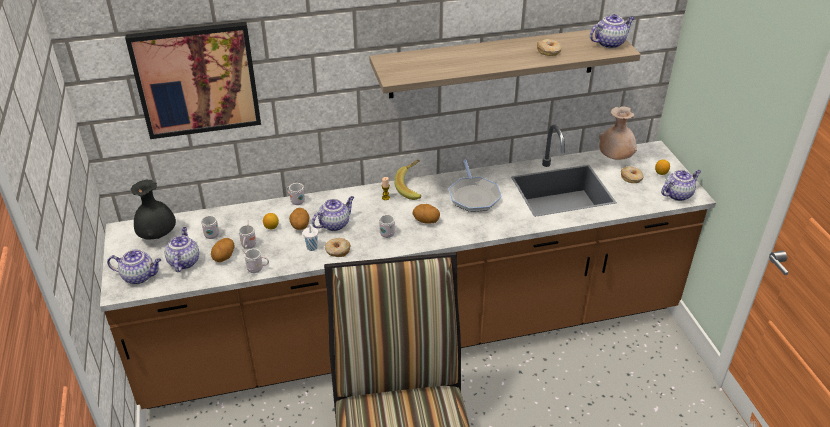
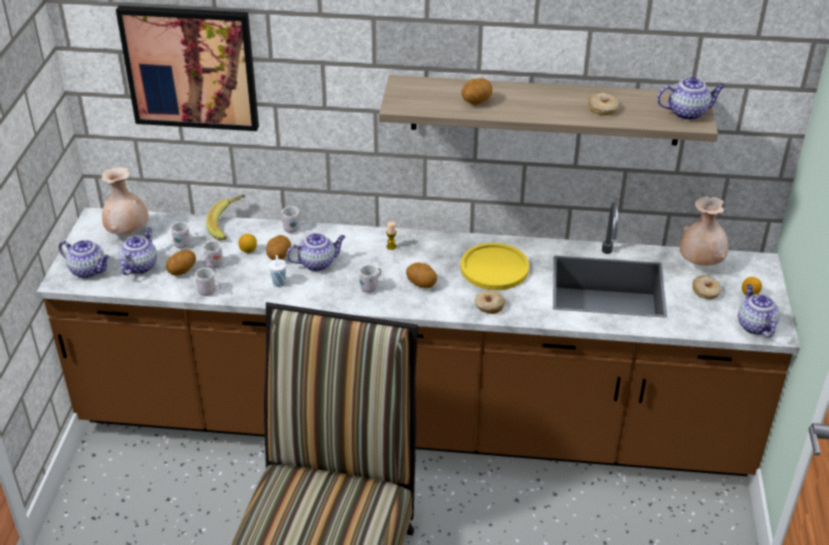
camera: 20 degrees right, 0 degrees up
black vase [131,180,176,240] -> beige vase [102,167,149,235]
donut [325,238,351,257] -> donut moved to [475,291,505,314]
banana [394,159,421,200] -> banana moved to [206,195,245,240]
frying pan [449,160,502,212] -> yellow plate [460,243,529,290]
teapot [661,170,701,201] -> teapot turned 90 degrees counterclockwise [738,284,780,338]
none -> potato [462,78,492,105]

